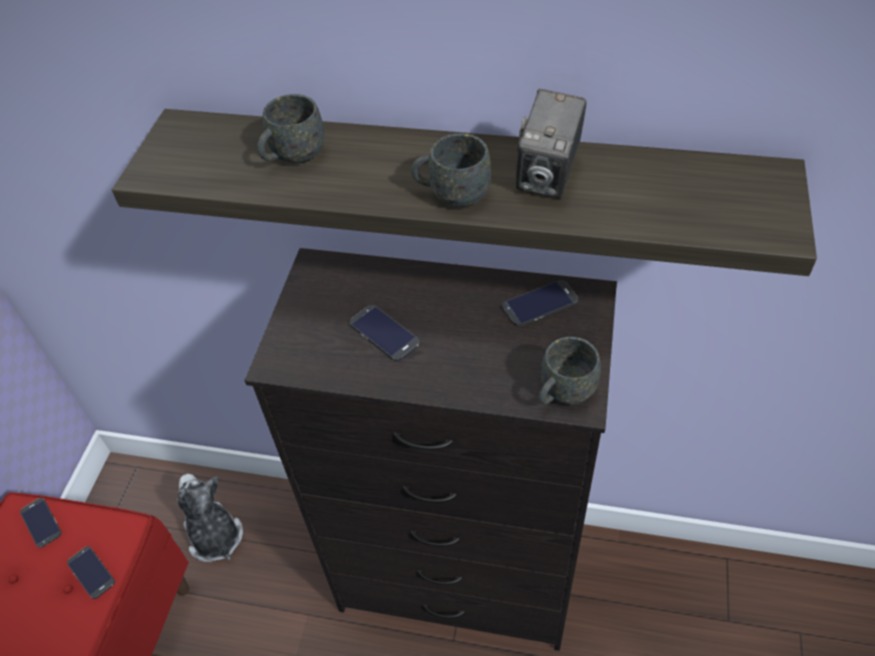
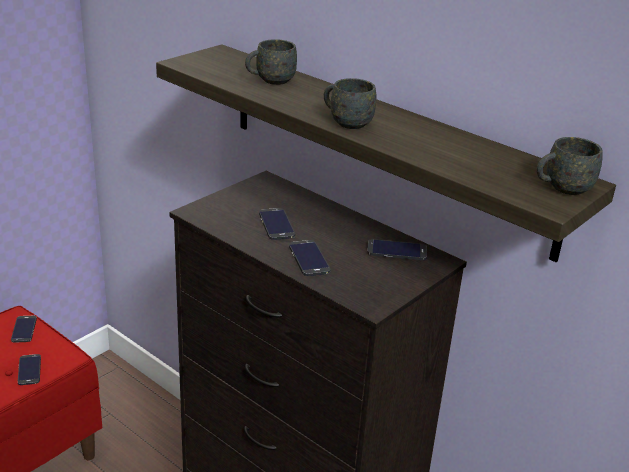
camera: 25 degrees right, 20 degrees down
plush toy [177,474,243,562] -> none
camera [516,89,587,199] -> none
grey mug [539,337,601,405] -> grey mug moved to [536,137,603,195]
none -> phone [289,240,330,276]

